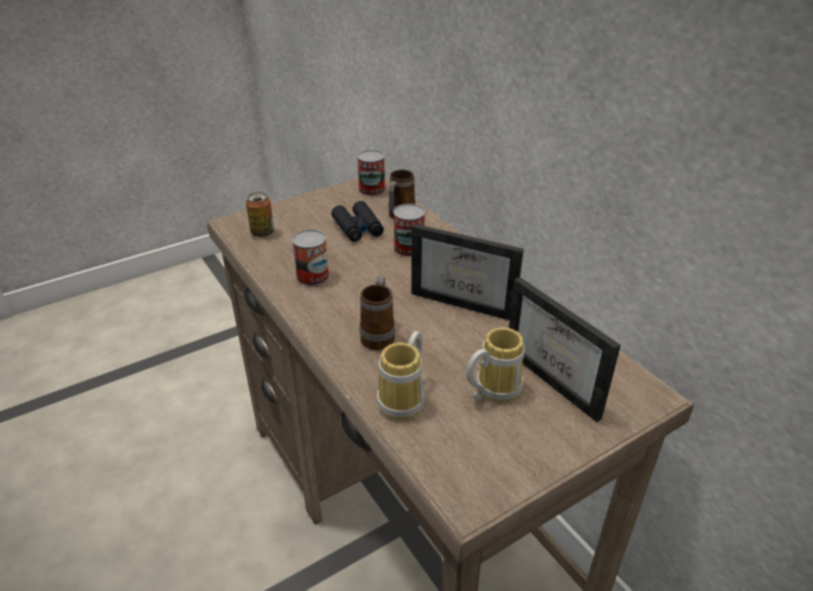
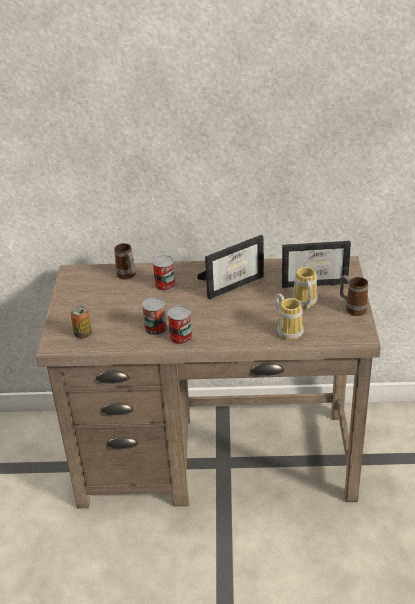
camera: 55 degrees left, 0 degrees up
black binoculars [331,201,384,242] -> none
can [357,150,385,196] -> can moved to [168,306,192,345]
mug [360,275,395,350] -> mug moved to [340,275,368,316]

